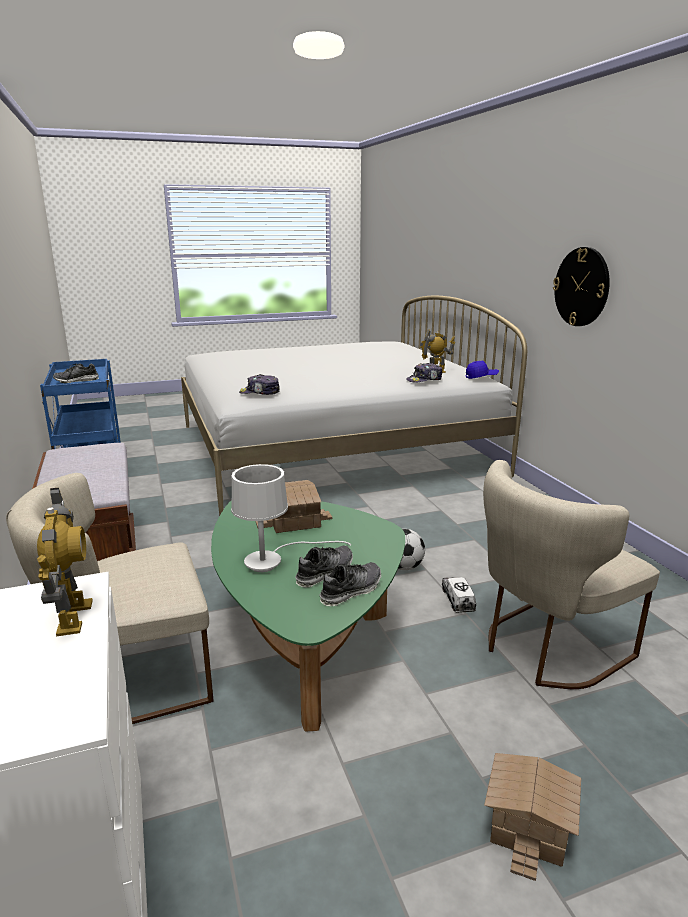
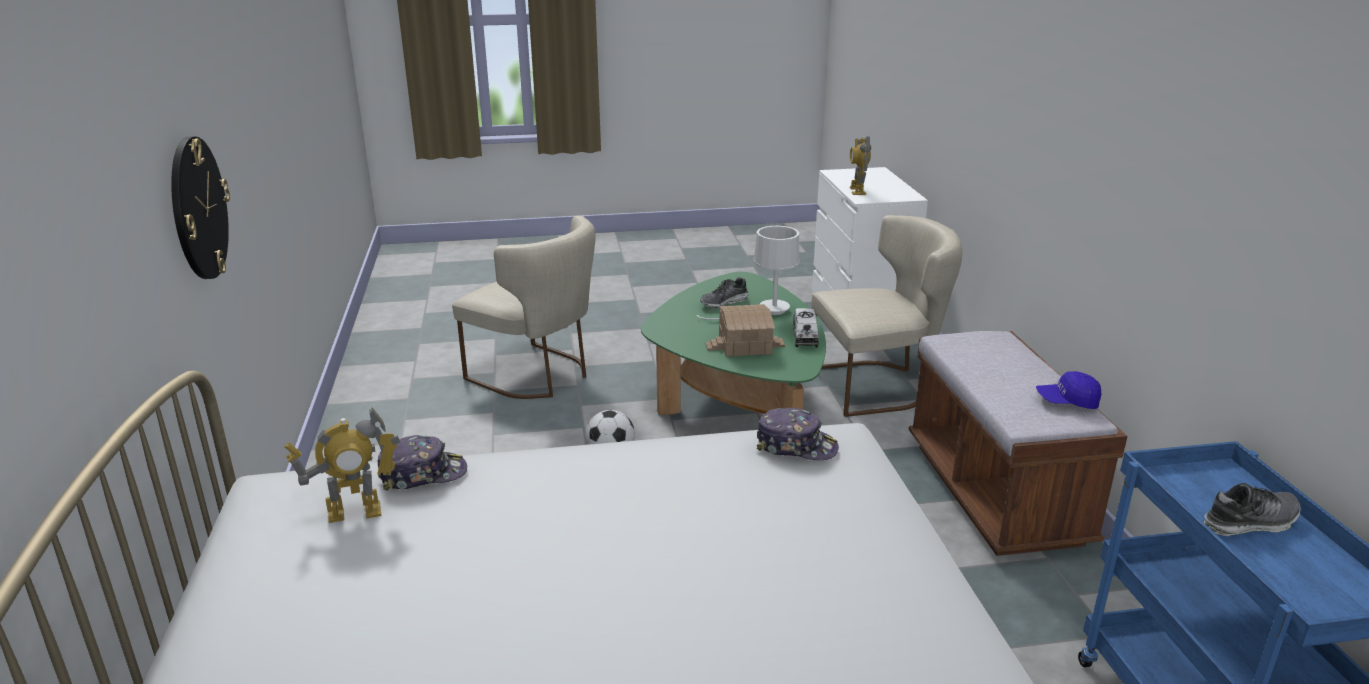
camera: 170 degrees left, 5 degrees up
shoe [320,562,381,606] -> none
toy truck [442,577,476,613] -> toy truck moved to [793,308,819,347]
blue cap [466,361,499,379] -> blue cap moved to [1036,371,1102,409]
beige chair [483,460,660,689] -> beige chair turned 60 degrees clockwise [452,215,596,399]
toy house [484,753,581,881] -> none

